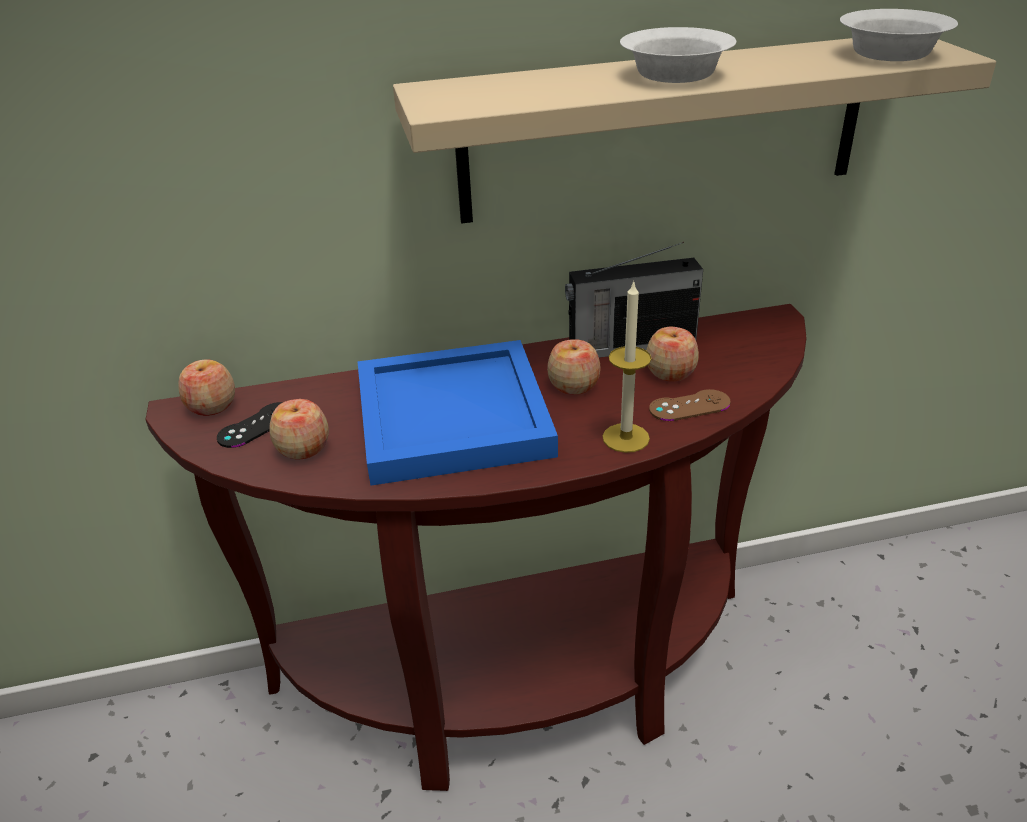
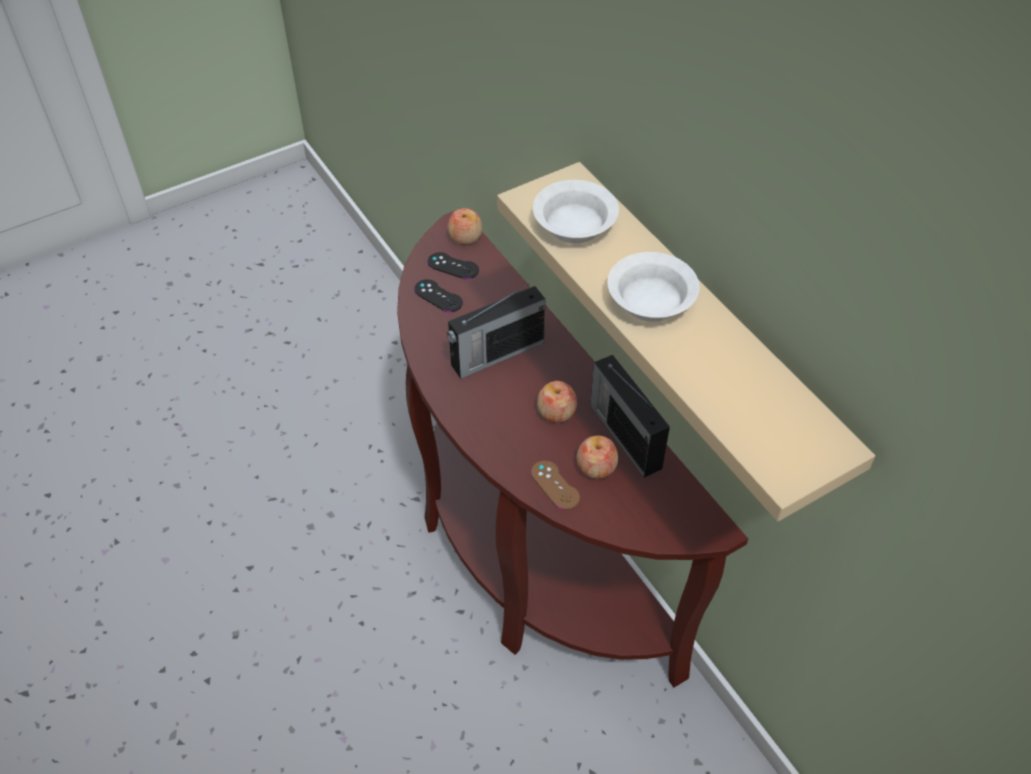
camera: 70 degrees right, 15 degrees up
apple [269,399,329,460] -> black game controller [414,279,463,312]
blue tray [357,340,558,486] -> radio [447,284,545,379]
candle [602,280,651,453] -> none
white bowl [840,9,958,61] -> white bowl moved to [533,180,619,243]

